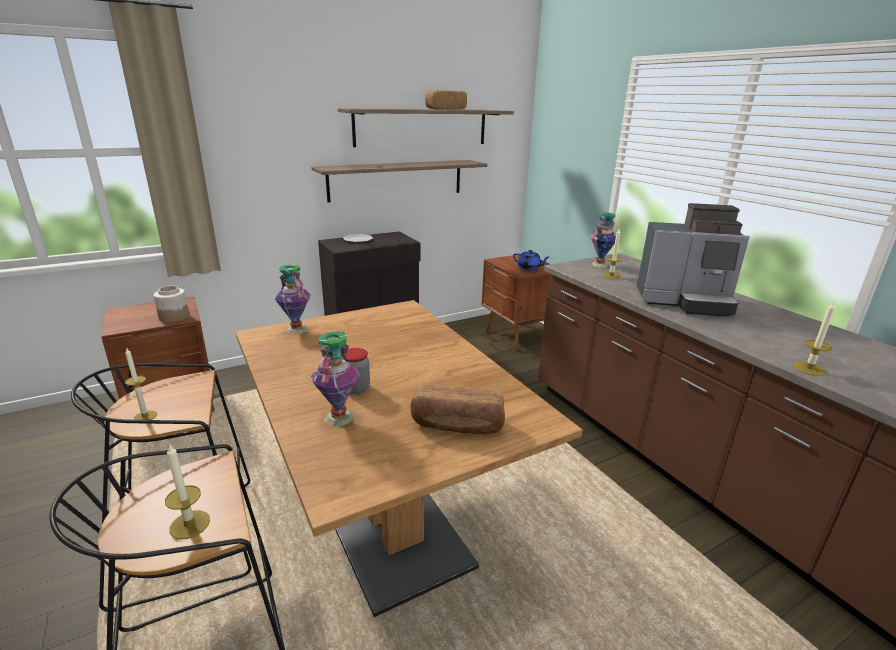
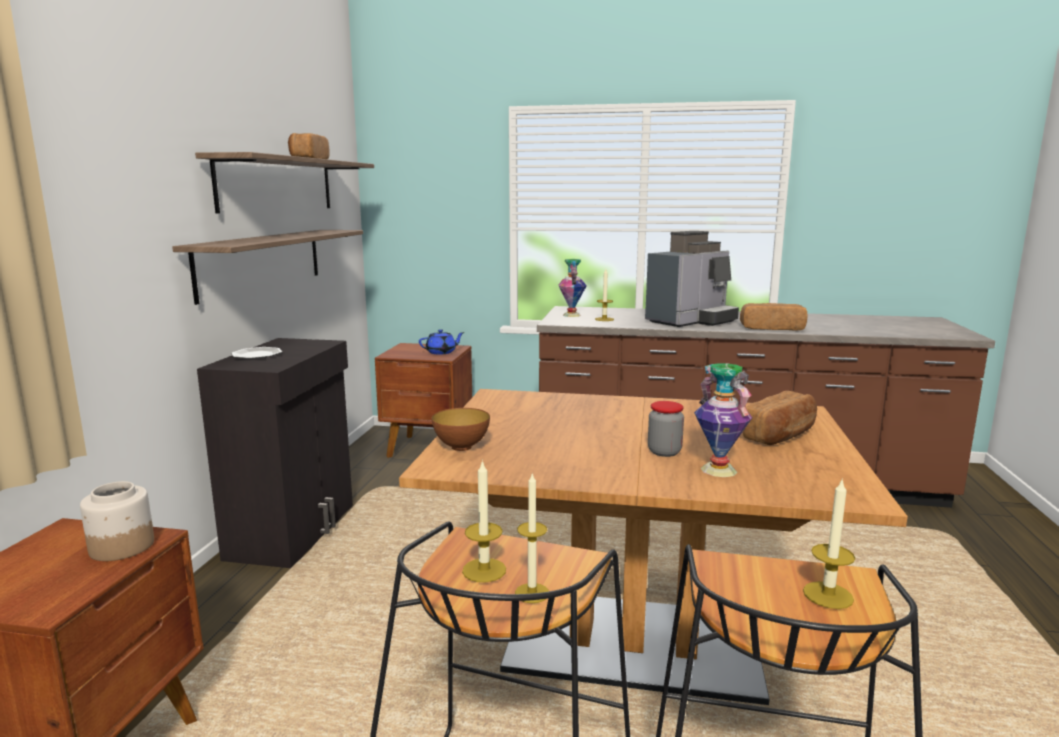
camera: 50 degrees left, 10 degrees down
vase [275,265,310,334] -> bowl [432,408,490,451]
candle [793,301,835,376] -> candle moved to [462,460,506,582]
none -> bread [740,303,807,331]

